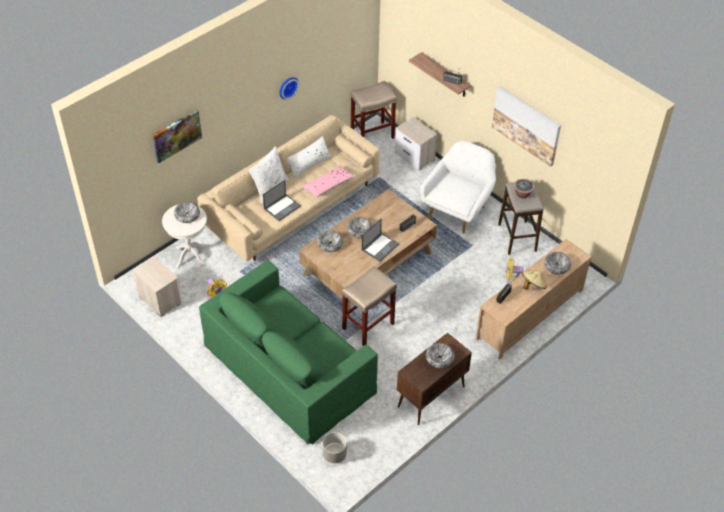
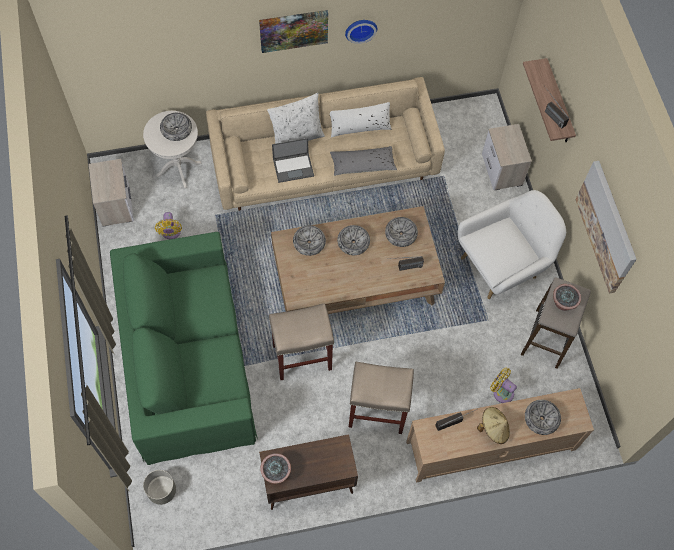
camera: 30 degrees right, 15 degrees up
picture [152,110,202,163] -> picture moved to [259,10,328,53]
pink pillow [301,165,355,198] -> grey pillow [330,146,397,176]
beige stool [350,81,397,139] -> beige stool moved to [349,362,414,434]
laptop [362,218,399,262] -> none
bowl [426,343,455,368] -> bowl moved to [385,217,418,247]
none -> potted plant [260,453,291,484]

